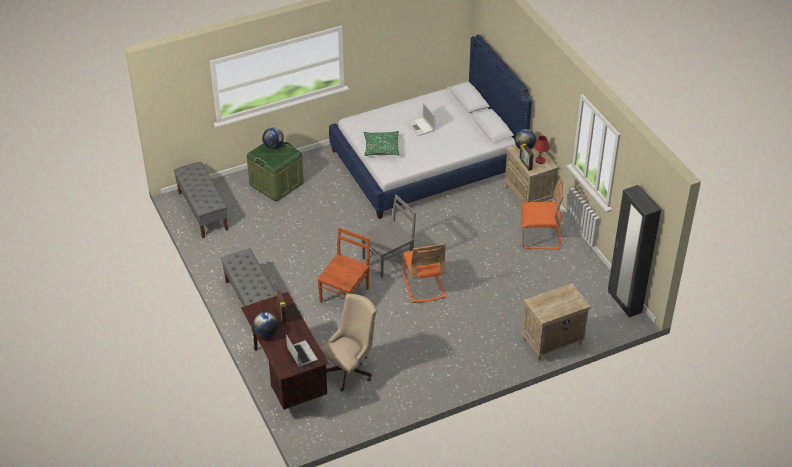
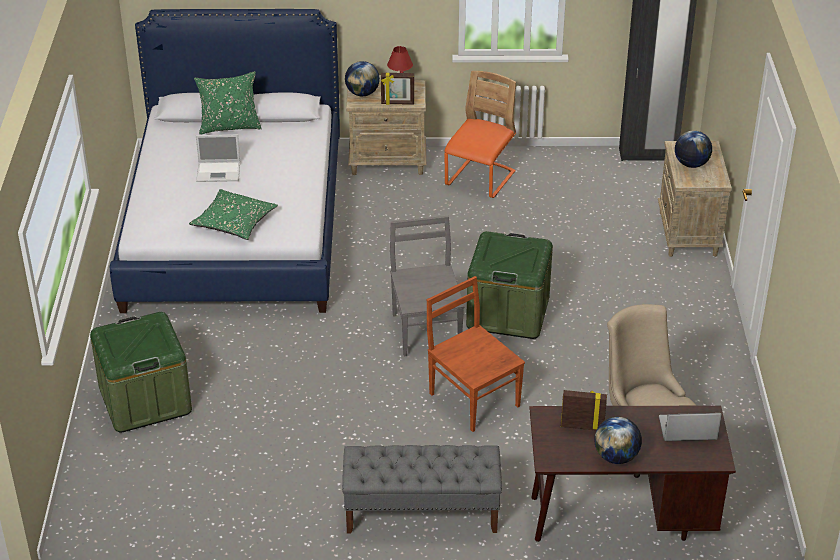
camera: 65 degrees left, 5 degrees down
grey bench [174,162,228,238] -> none
globe [262,128,284,149] -> globe moved to [675,130,712,168]
orange chair [403,244,446,303] -> green storage box [466,231,553,339]
none -> green pillow [194,71,262,135]

